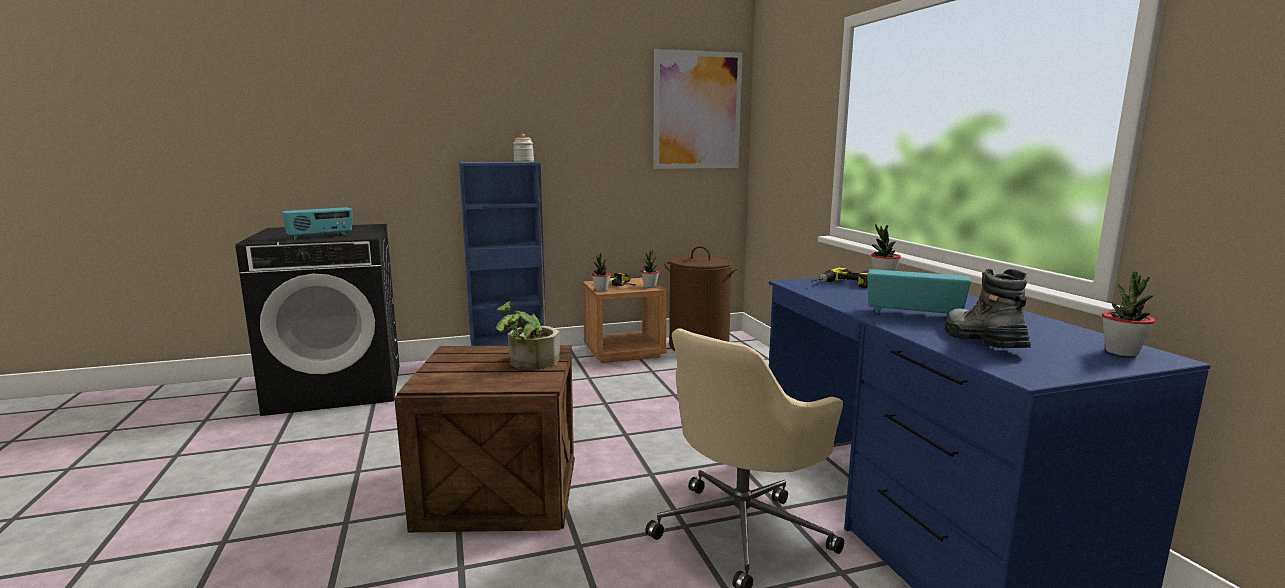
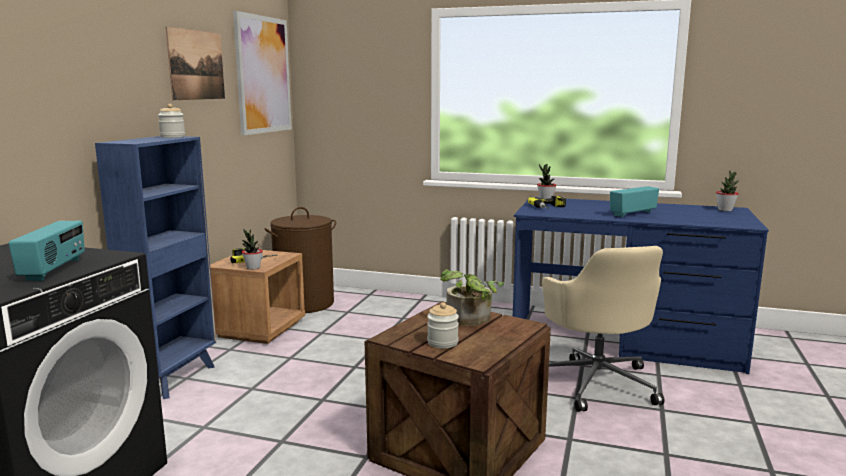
camera: 55 degrees left, 0 degrees up
potted plant [641,250,659,288] -> none
boot [945,269,1031,348] -> none
none -> picture [166,27,225,100]
none -> jar [427,302,459,348]

